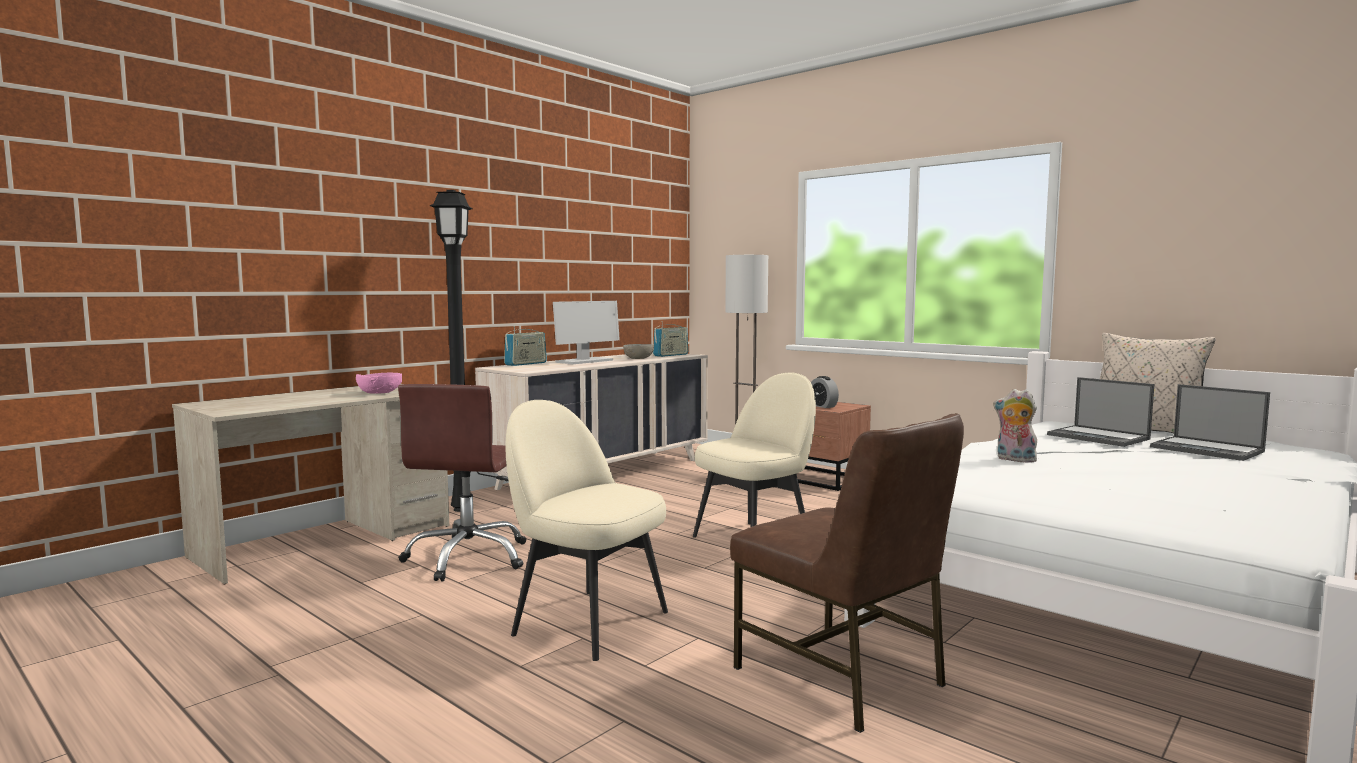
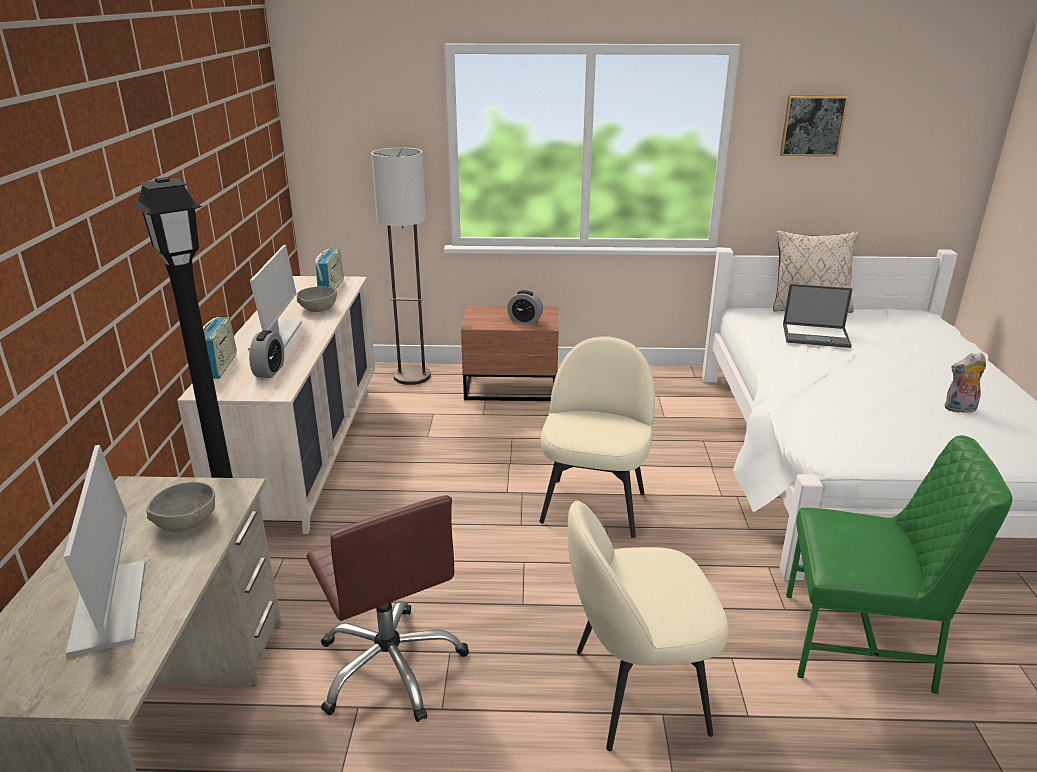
camera: 40 degrees left, 20 degrees up
pink bowl [356,373,402,394] -> grey bowl [147,482,215,532]
brown chair [730,413,964,733] -> green chair [786,435,1012,694]
plush toy [993,389,1037,463] -> plush toy moved to [945,352,986,413]
laptop [1150,384,1270,461] -> none
none -> monitor [64,445,146,657]
none -> alarm clock [249,330,284,378]
none -> picture [780,96,849,156]

